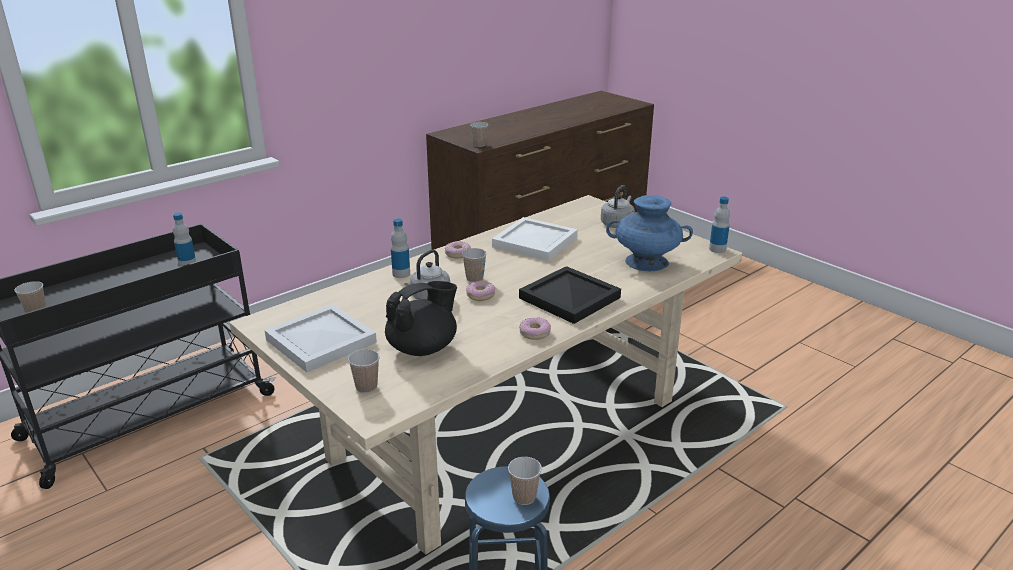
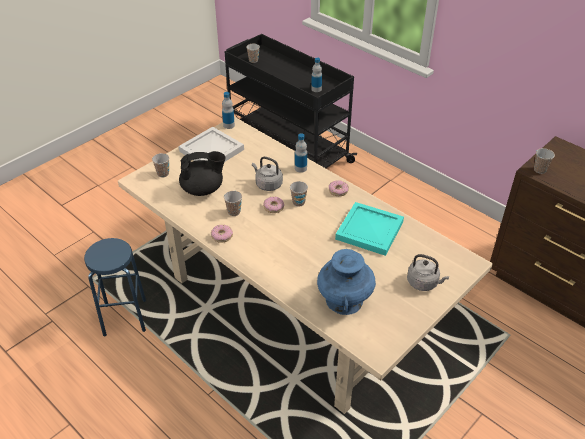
camera: 85 degrees right, 15 degrees up
black teapot [385,281,457,356] -> black teapot turned 60 degrees counterclockwise [179,151,226,196]
white tray [492,217,578,261] -> turquoise tray [335,202,404,256]
cup [508,457,542,505] -> cup moved to [224,191,242,216]
black tray [519,266,621,324] -> none
bottle [709,196,730,253] -> bottle moved to [222,92,235,129]

